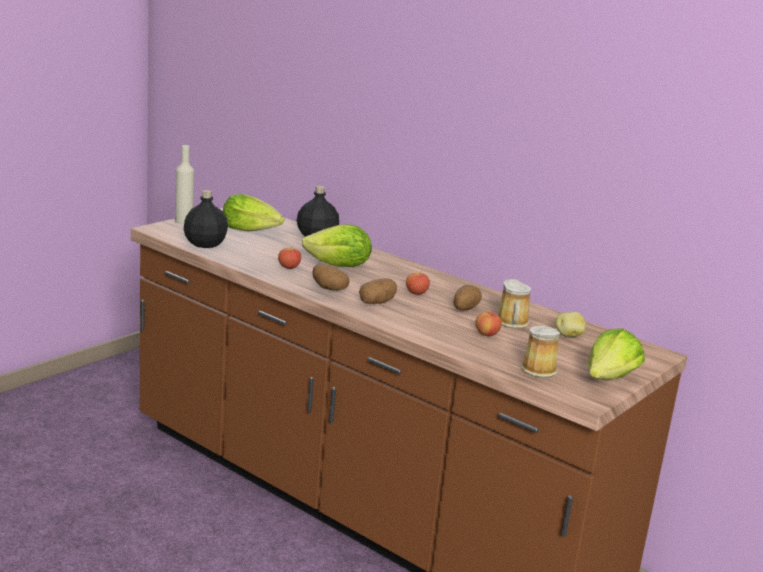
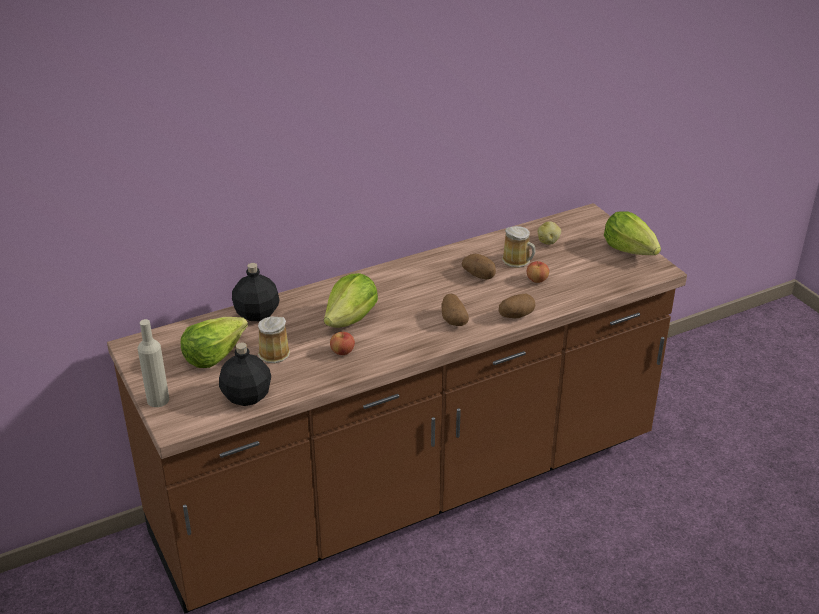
camera: 65 degrees left, 15 degrees up
potato [312,264,350,290] -> potato moved to [499,294,535,318]
apple [406,271,430,295] -> none
mug [521,326,560,378] -> mug moved to [258,316,290,363]

